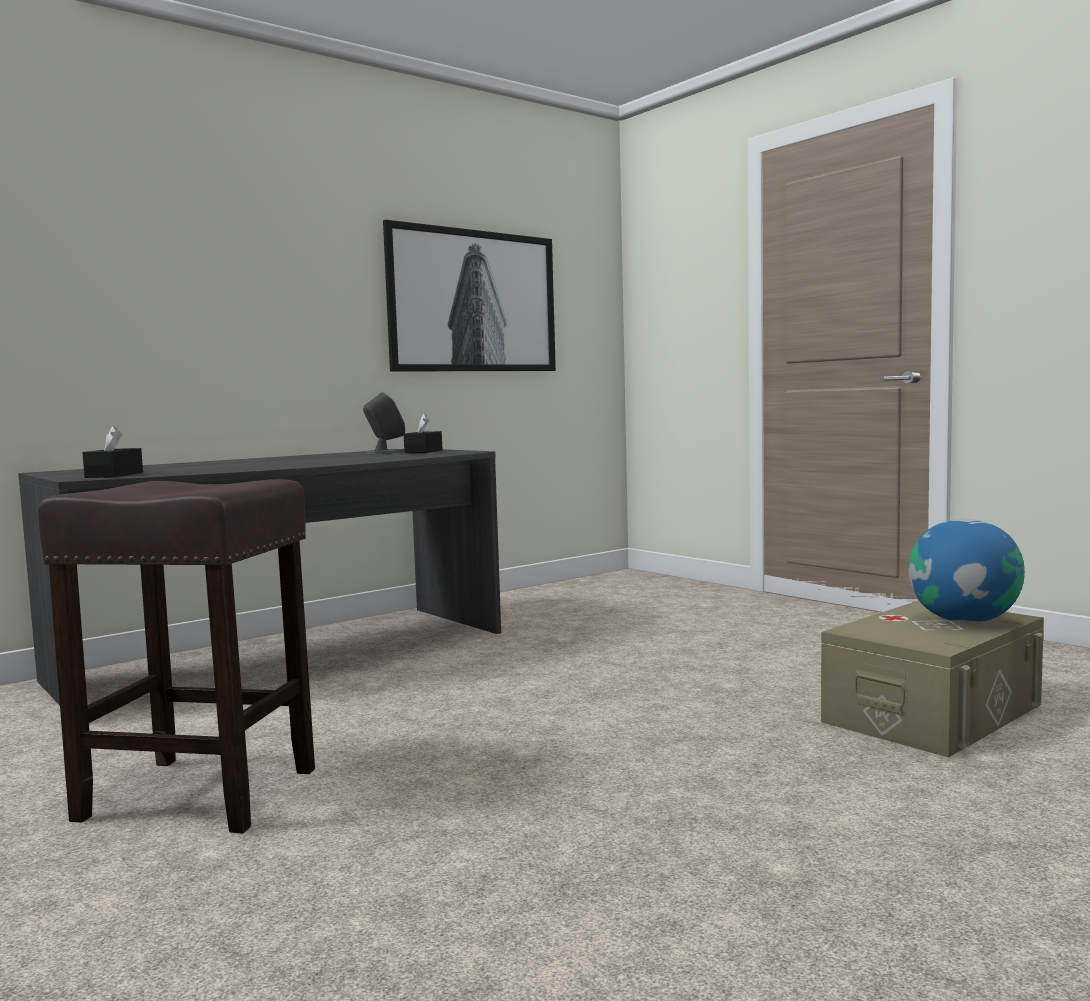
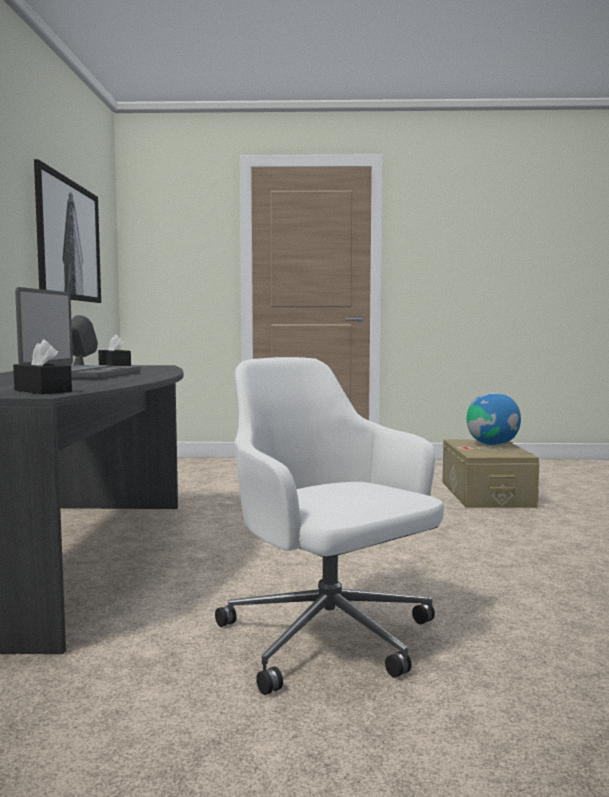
camera: 50 degrees left, 0 degrees up
brown stool [38,479,315,833] -> white office chair [215,357,444,695]
none -> laptop [15,287,141,380]

